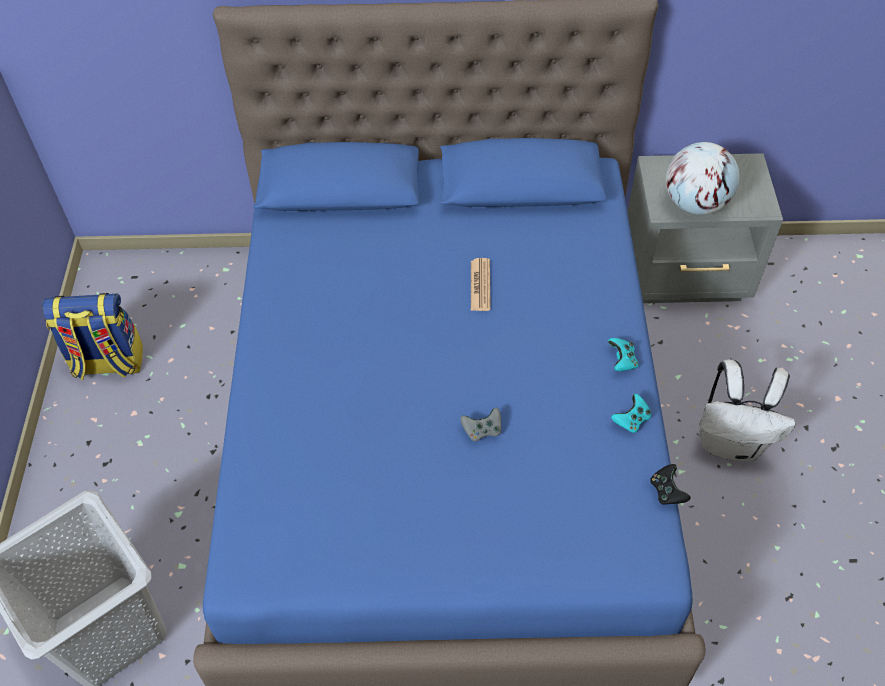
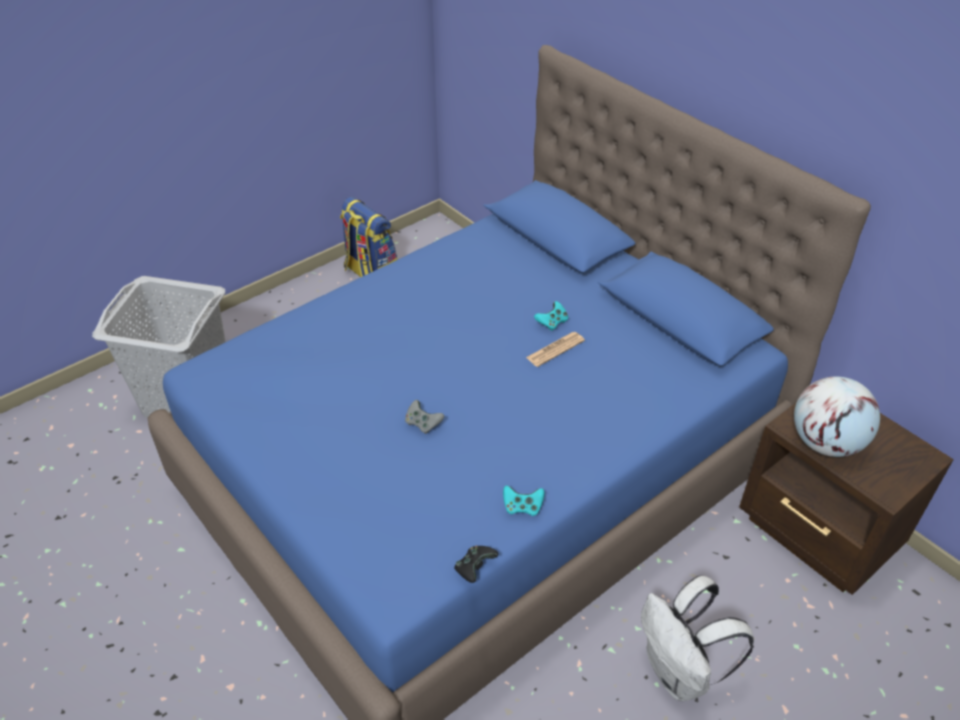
camera: 50 degrees right, 10 degrees down
turquoise game controller [608,338,639,371] -> turquoise game controller moved to [534,301,568,331]
grey nightstand [627,153,783,303] -> brown nightstand [739,403,954,595]

